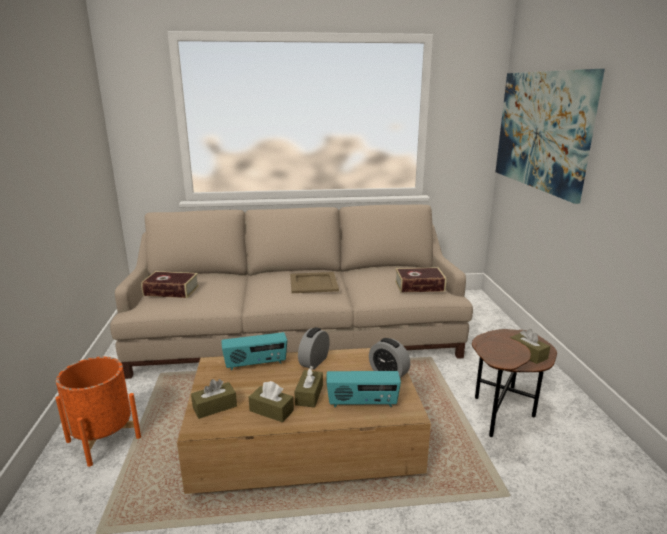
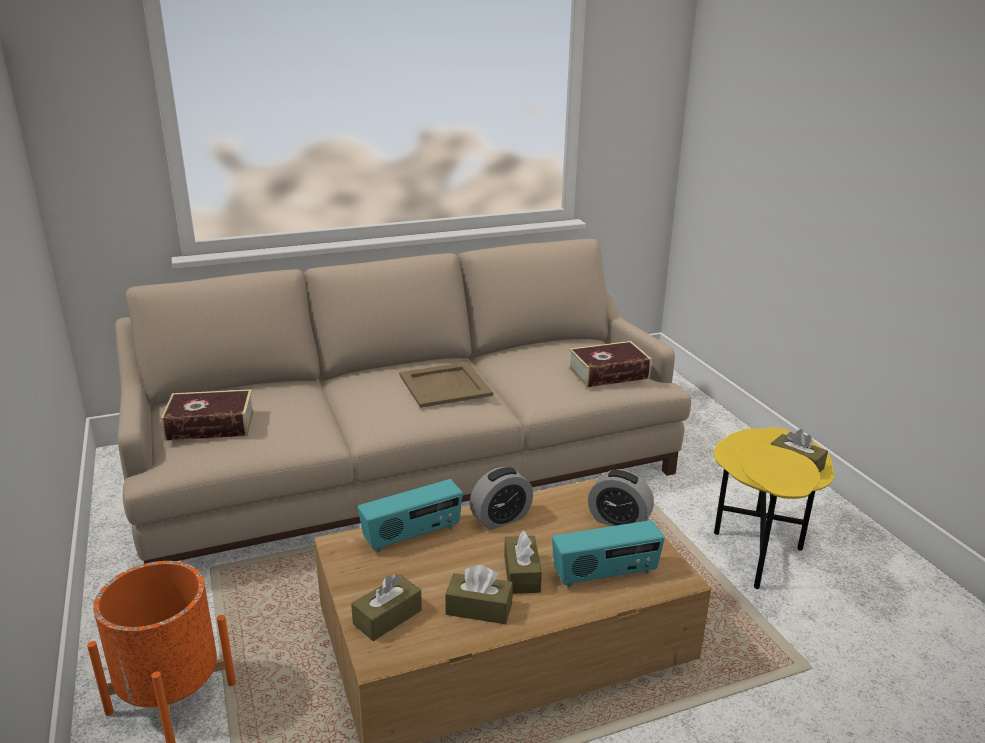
camera: 15 degrees left, 5 degrees up
alarm clock [298,327,330,370] -> alarm clock turned 135 degrees counterclockwise [470,467,533,530]
brown side table [472,329,557,437] -> yellow side table [714,427,834,589]
picture [496,69,605,204] -> none

